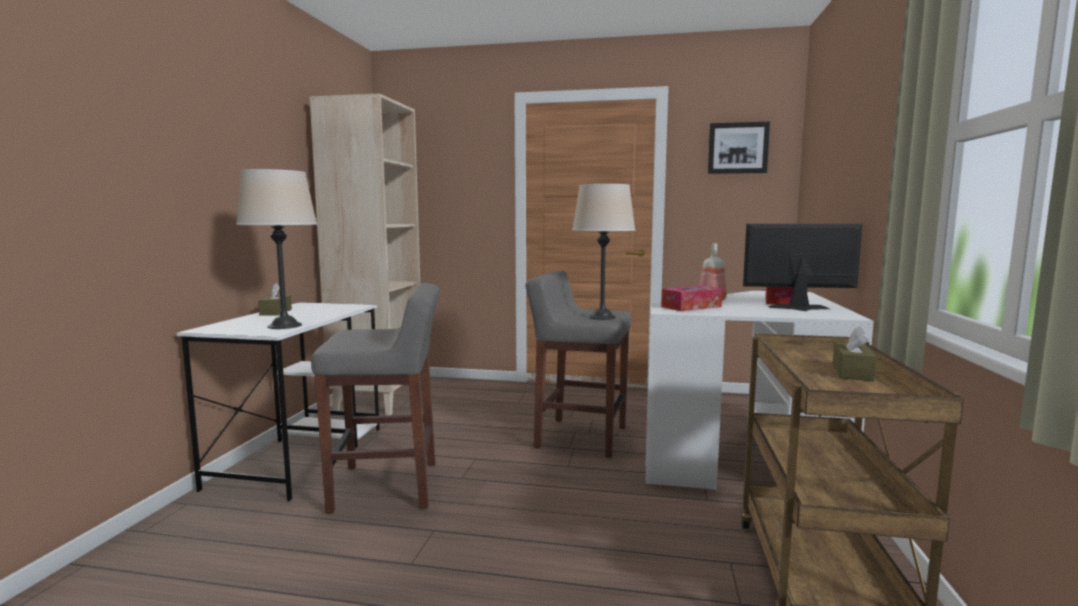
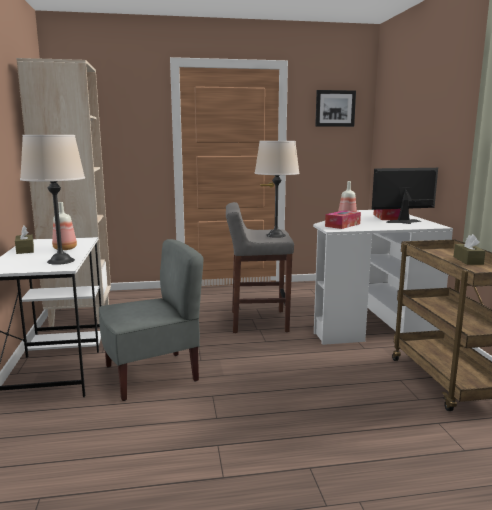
camera: 20 degrees left, 5 degrees up
grey stool [311,283,440,514] -> grey chair [99,239,204,401]
none -> bottle [52,202,77,250]

